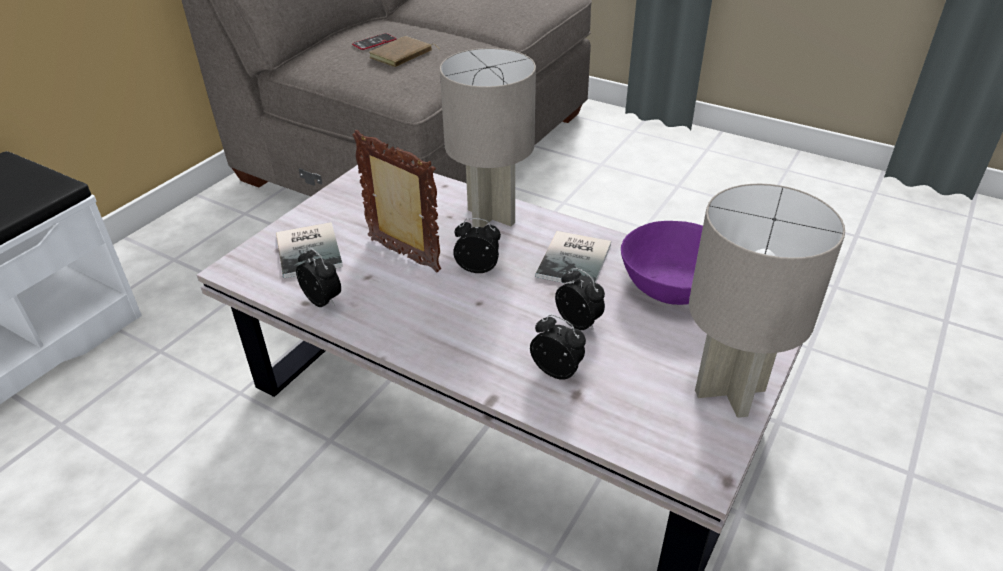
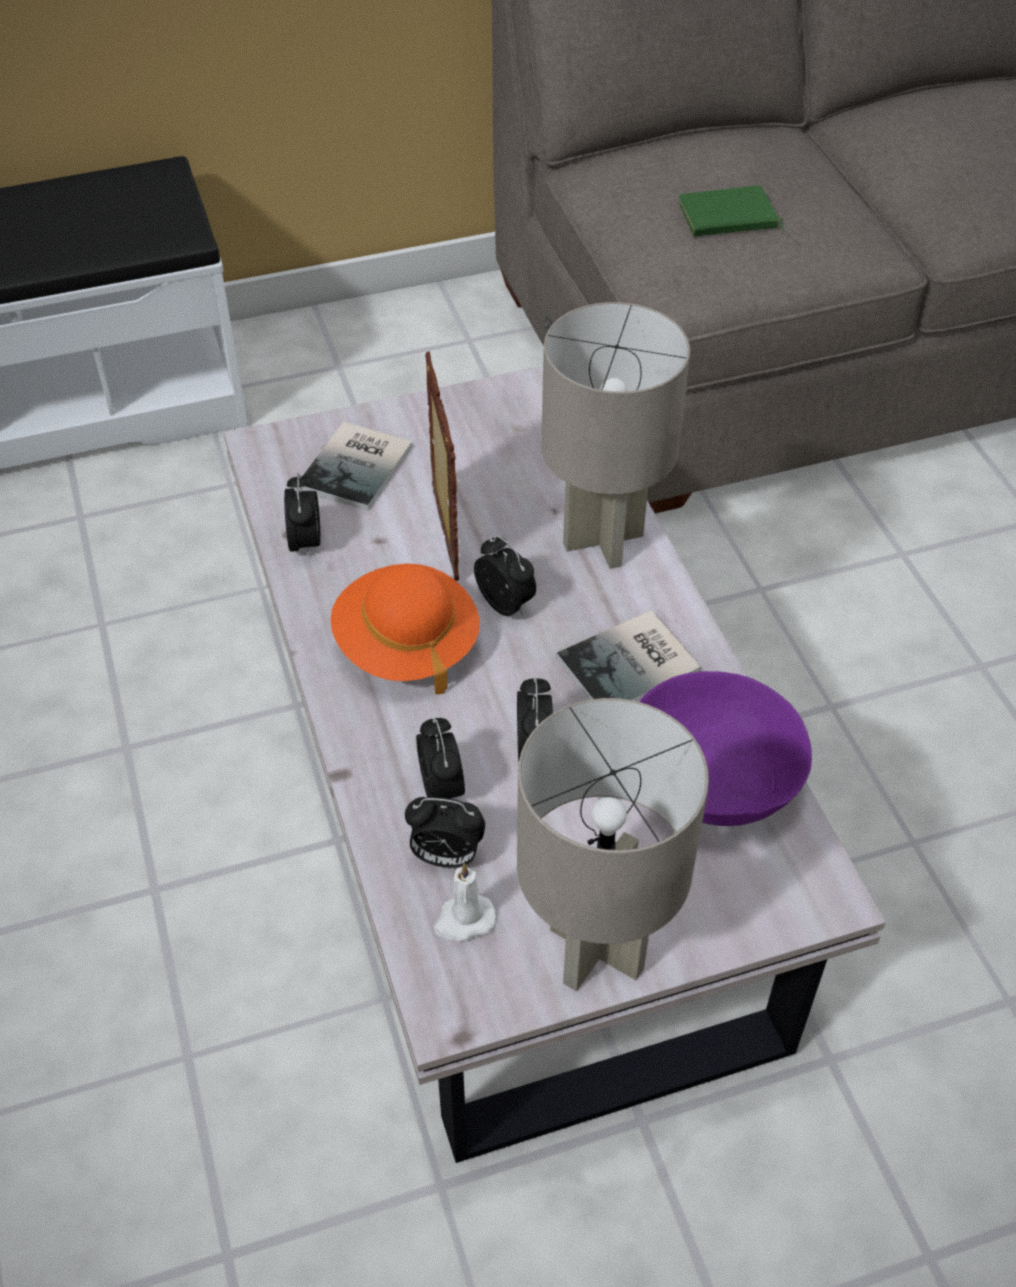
camera: 40 degrees right, 10 degrees up
phone [352,33,397,50] -> none
brown book [369,36,440,67] -> green book [679,185,784,236]
none -> orange hat [330,564,480,694]
none -> alarm clock [405,797,485,868]
none -> white candle [434,863,496,942]

